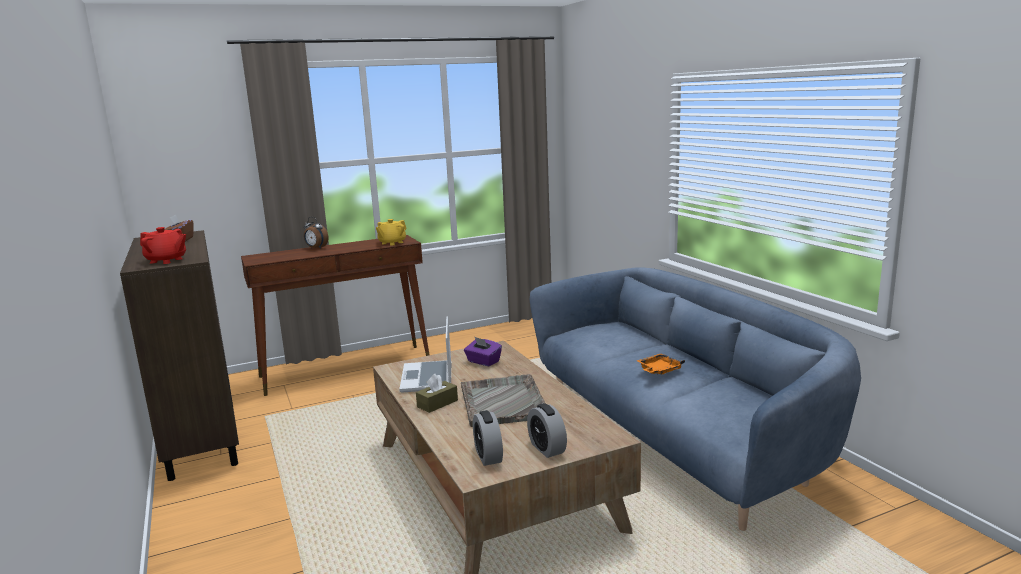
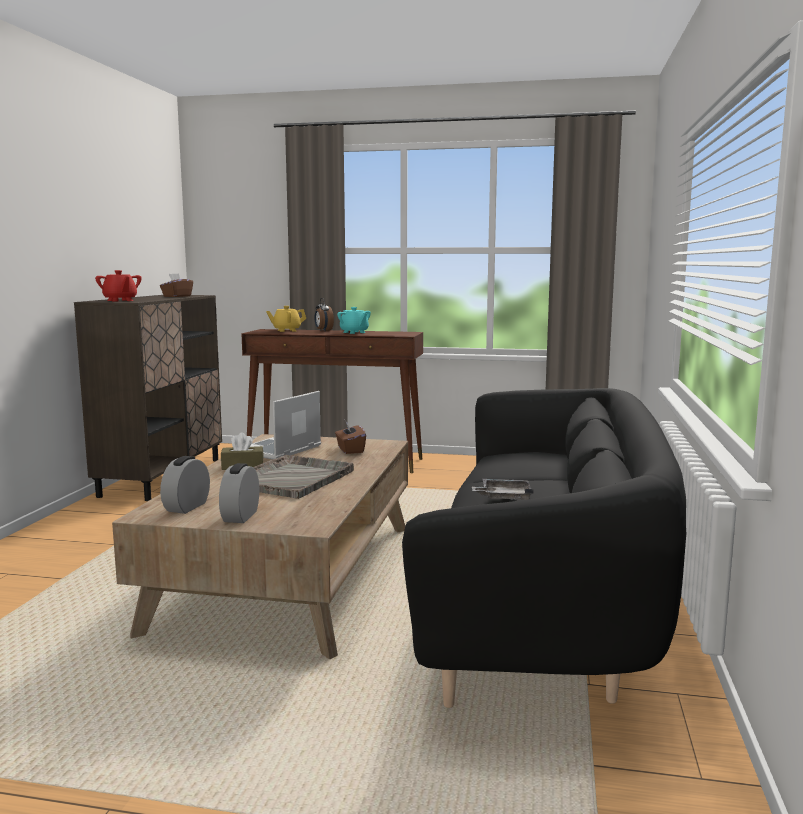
camera: 35 degrees right, 5 degrees down
yellow teapot [376,219,407,246] -> yellow teapot moved to [266,306,306,332]
purple tissue box [464,337,502,366] -> brown tissue box [335,422,366,454]
blue sofa [529,267,861,531] -> black sofa [402,388,686,708]
orange tray [637,354,685,375] -> grey tray [472,479,534,500]
none -> turquoise teapot [337,307,371,334]

